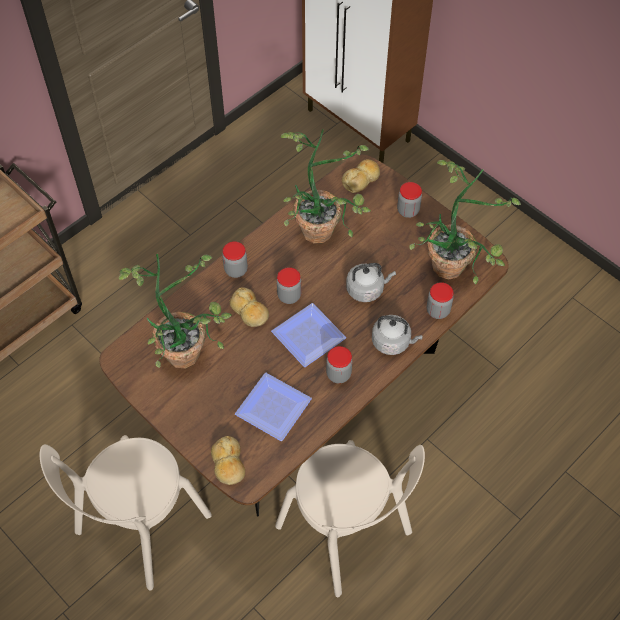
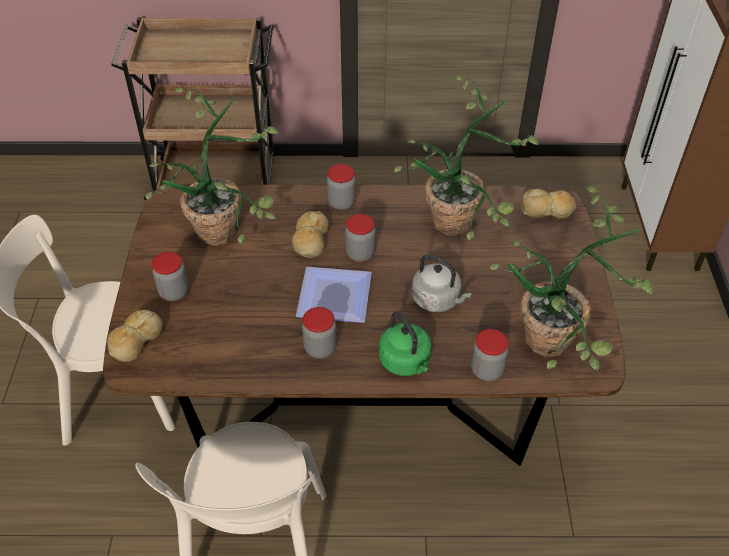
camera: 45 degrees right, 10 degrees down
plate [235,373,312,441] -> none
grey kettle [372,315,422,355] -> green kettle [379,312,432,376]
jar [397,182,422,218] -> jar moved to [152,252,189,301]

